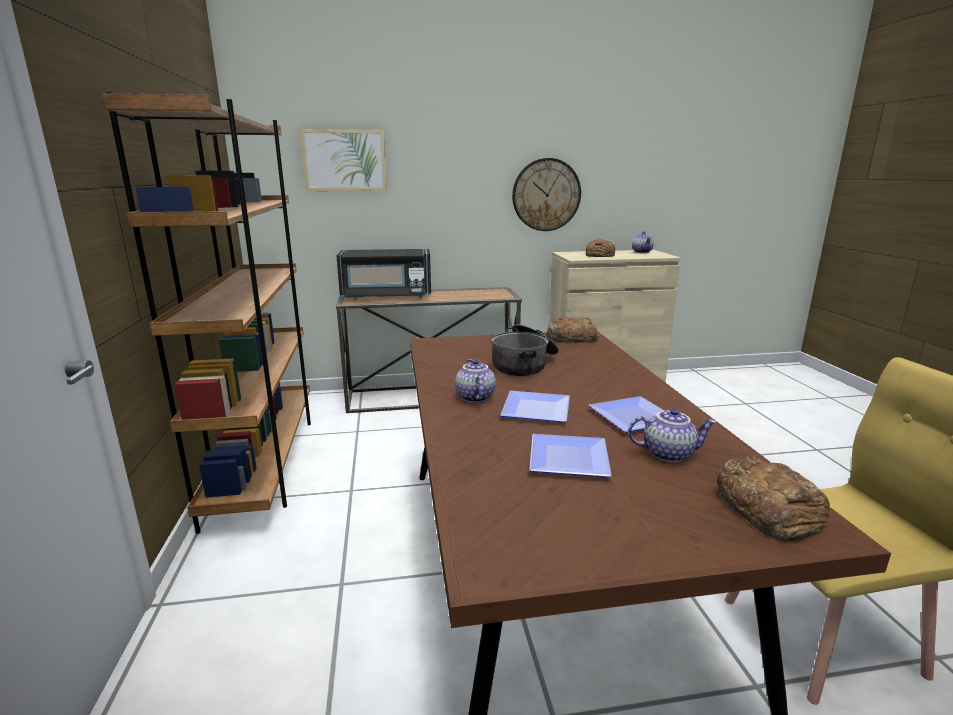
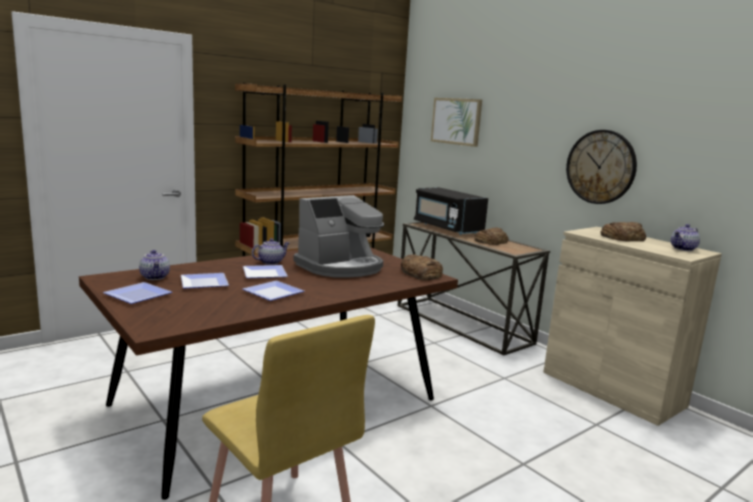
camera: 60 degrees right, 5 degrees down
cooking pot [491,325,559,376] -> coffee machine [293,195,384,278]
teapot [628,408,717,462] -> teapot moved to [139,250,170,280]
bread [717,456,830,540] -> bread moved to [474,228,509,245]
none -> plate [103,282,172,304]

